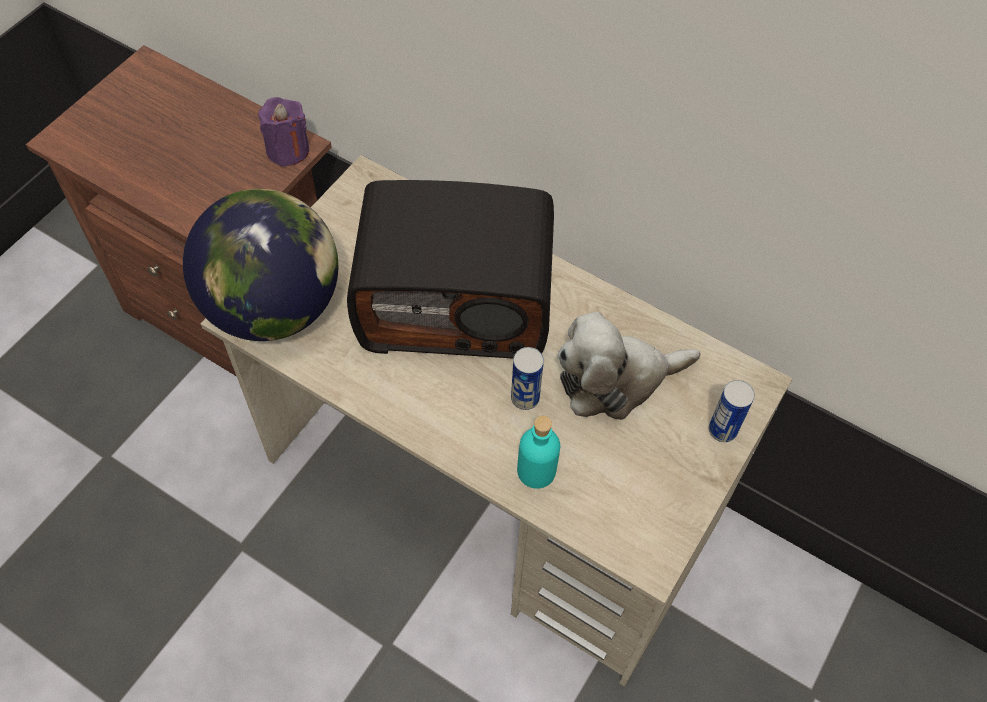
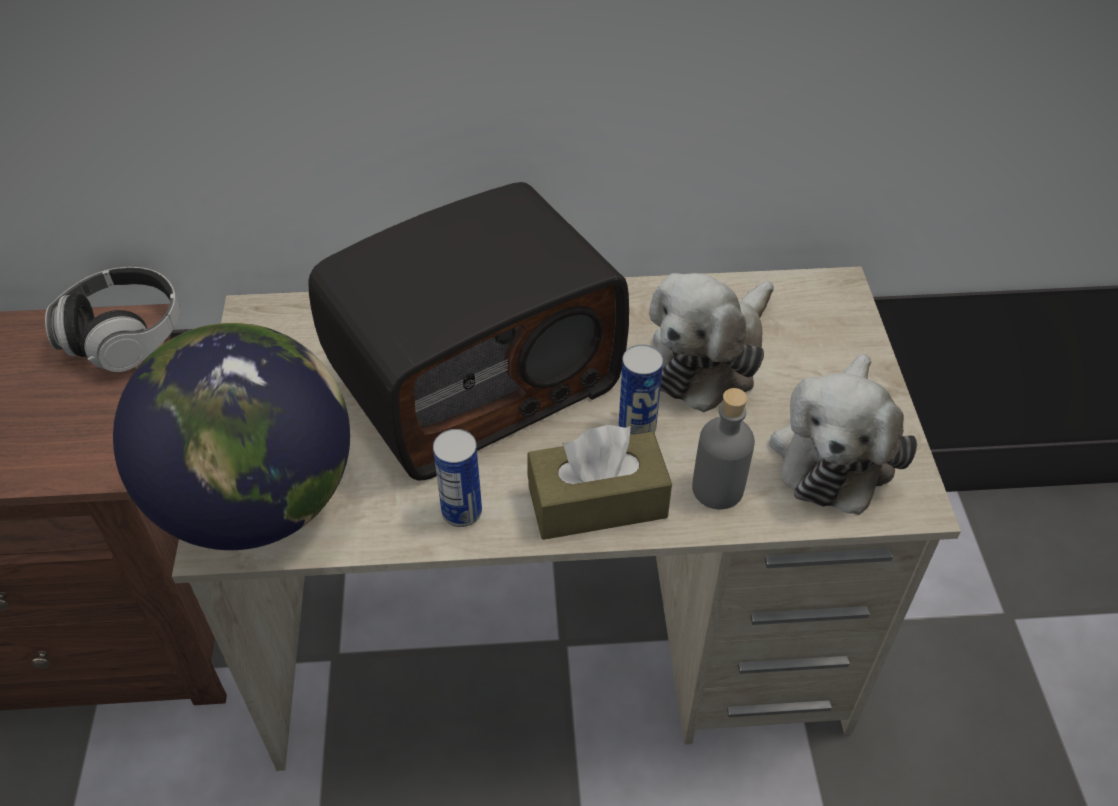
camera: 35 degrees left, 10 degrees down
purple candle [258,97,309,167] -> headphones [45,267,180,372]
turquoise bottle [517,416,560,489] -> grey bottle [692,388,755,509]
can [709,380,755,442] -> can moved to [433,429,482,527]
none -> brown tissue box [527,425,672,540]
none -> plush toy [769,354,917,515]

